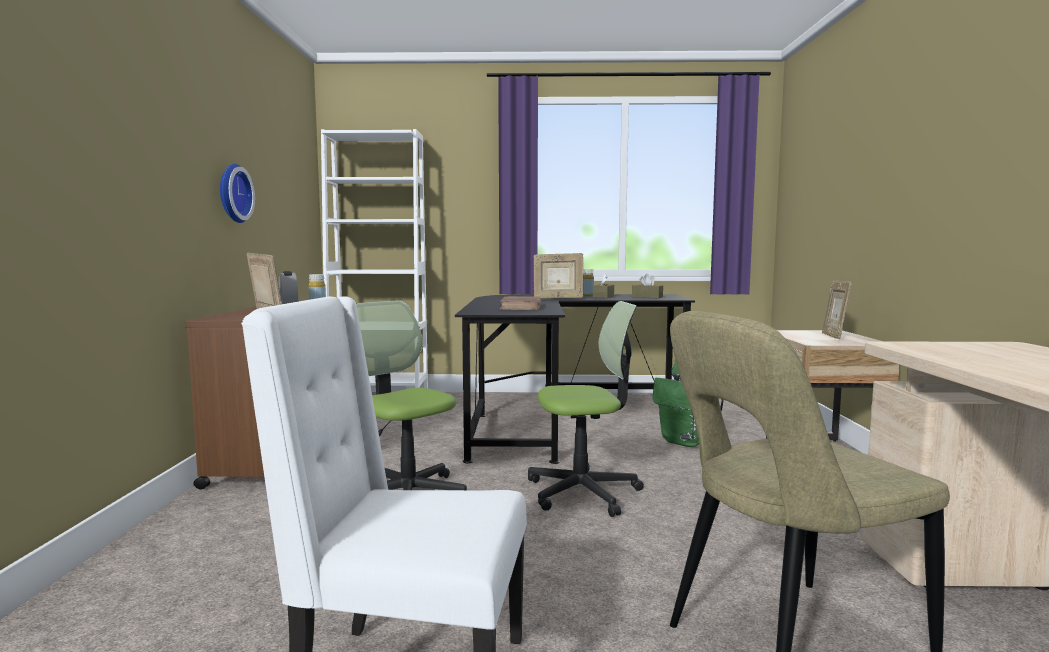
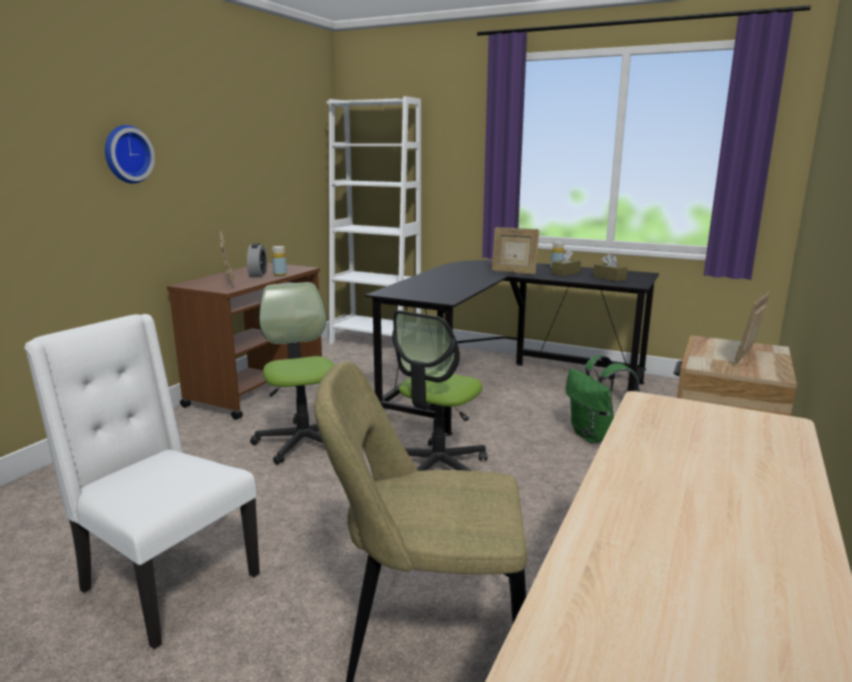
camera: 25 degrees right, 10 degrees up
wall clock [220,164,255,223] -> wall clock moved to [105,125,155,184]
brown book [499,296,541,310] -> none
office chair [528,301,644,517] -> office chair turned 105 degrees clockwise [392,310,488,471]

